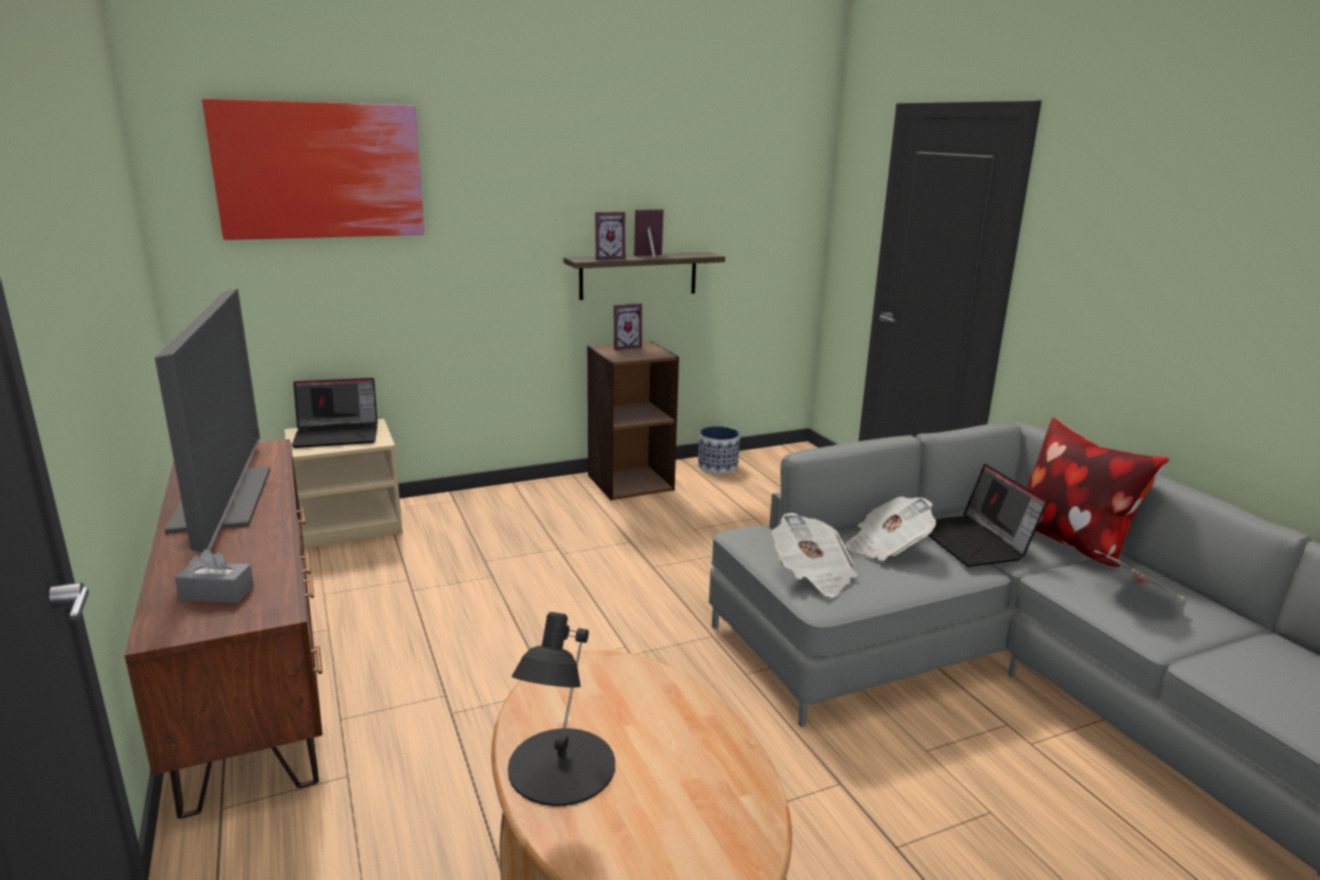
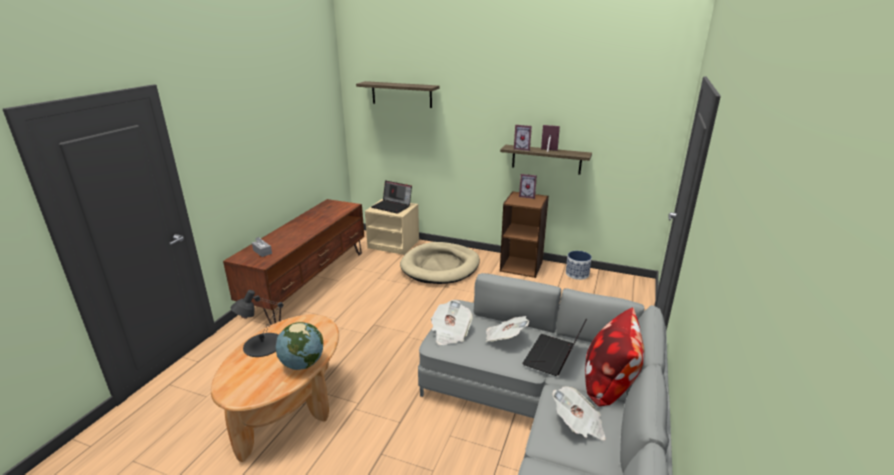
camera: 45 degrees right, 5 degrees up
television [155,288,270,552] -> none
picture [202,99,424,240] -> shelf [356,81,439,108]
none -> globe [275,322,323,370]
none -> beige dog bed [400,242,480,284]

